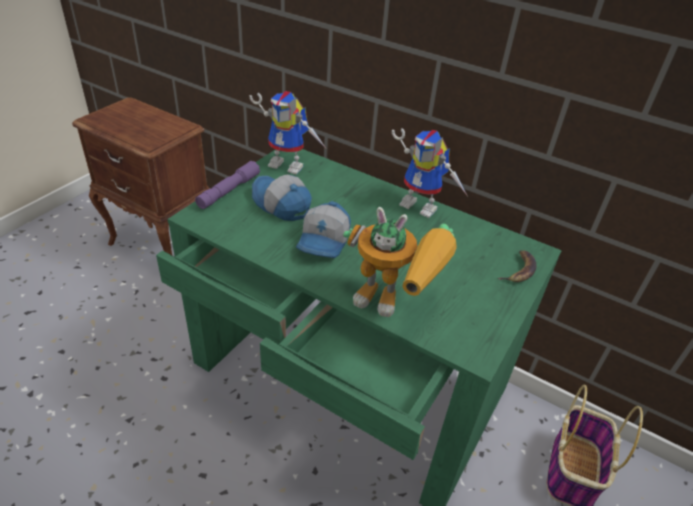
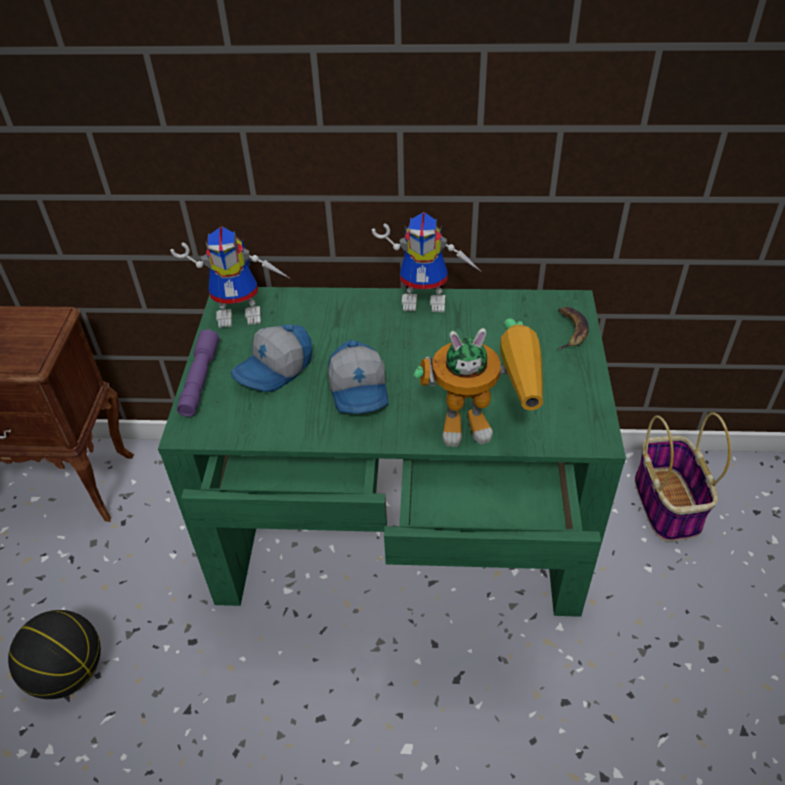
camera: 25 degrees left, 5 degrees up
cap [252,175,312,221] -> cap turned 60 degrees counterclockwise [231,324,312,392]
none -> basketball [8,610,101,699]

